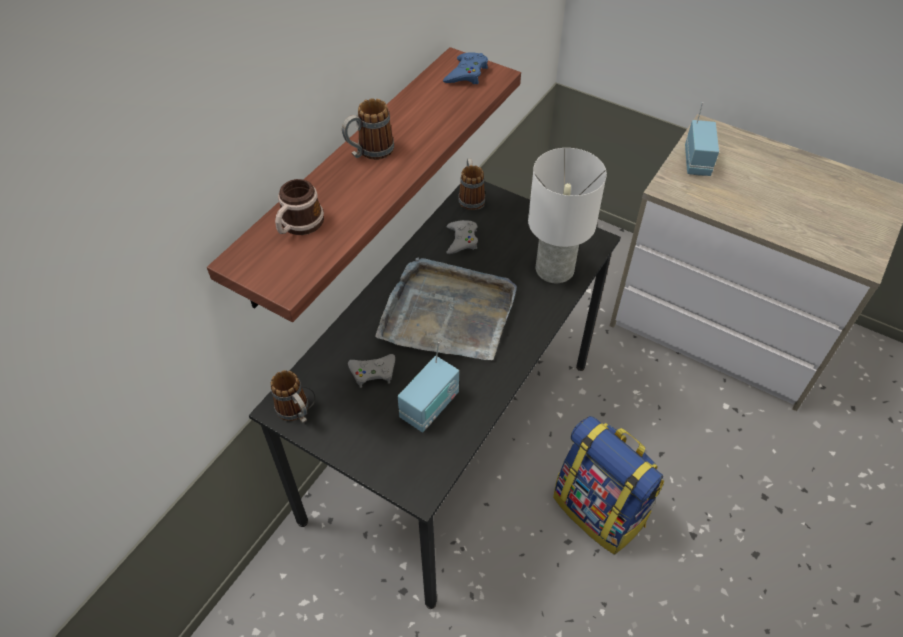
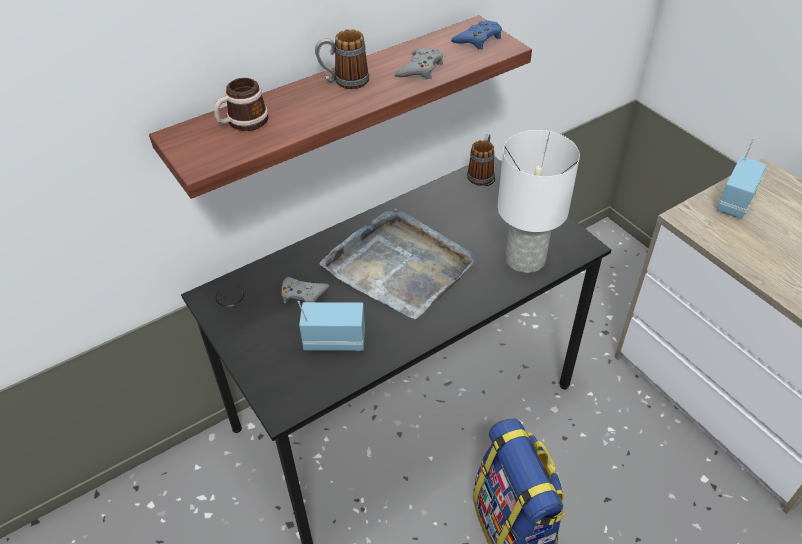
camera: 25 degrees right, 5 degrees down
mug [270,370,308,423] -> none
radio [398,342,459,433] -> radio turned 150 degrees counterclockwise [298,301,365,351]
grey game controller [446,220,478,254] -> grey game controller moved to [395,48,443,79]

